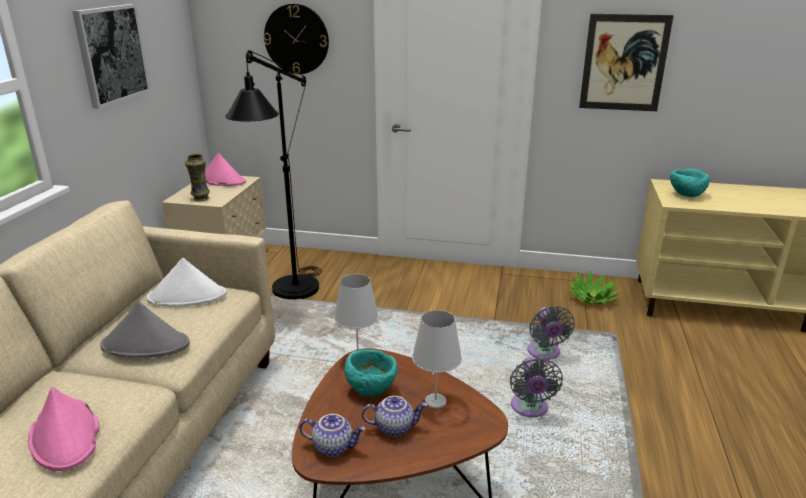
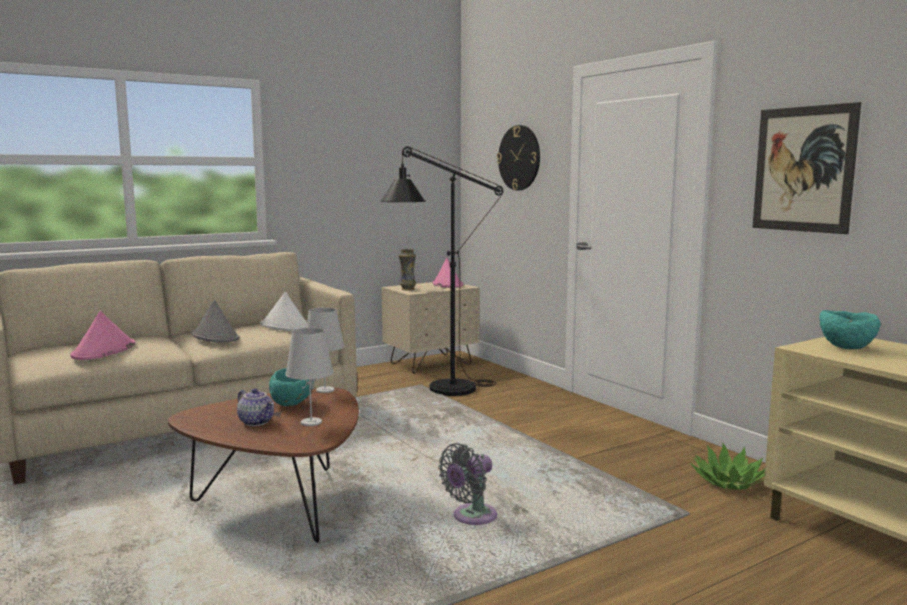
camera: 45 degrees right, 15 degrees down
picture [72,4,150,109] -> none
teapot [300,414,365,457] -> none
grey fan [527,306,575,360] -> none

